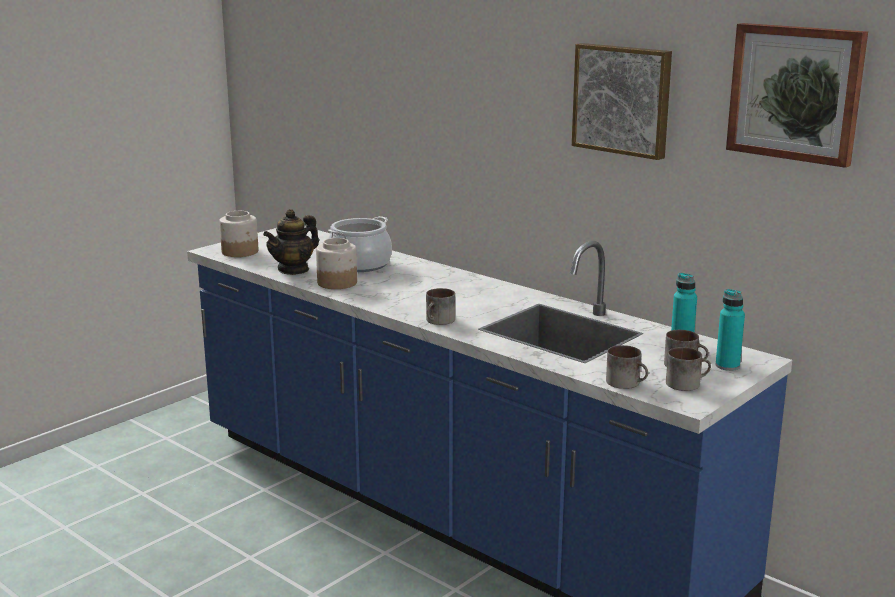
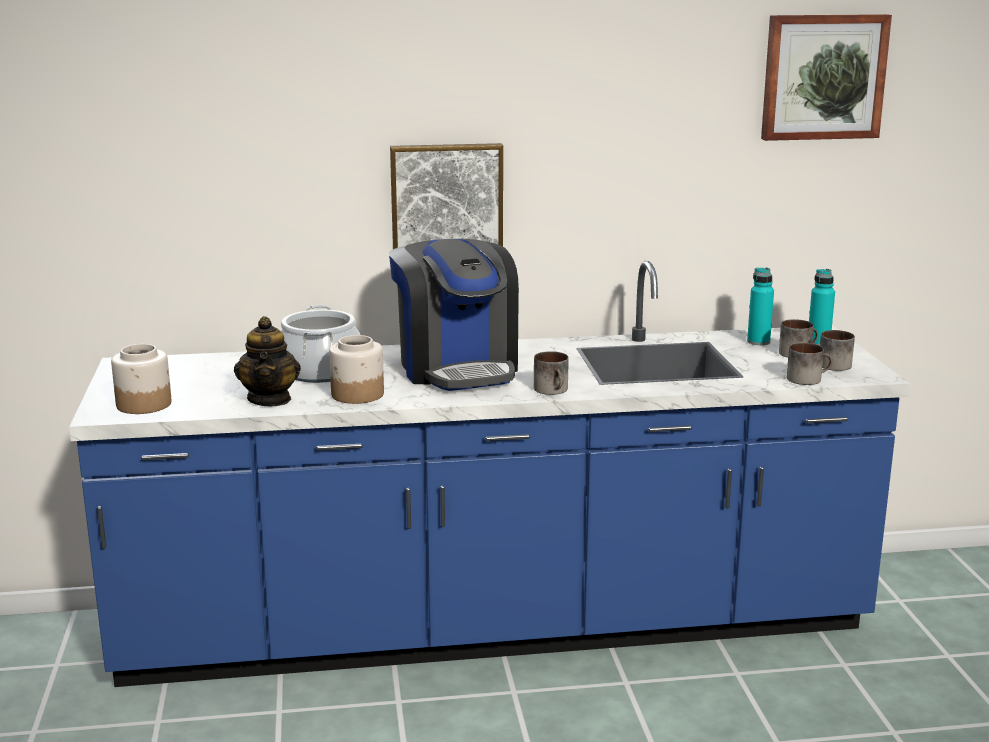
camera: 50 degrees left, 0 degrees up
picture [572,43,672,160] -> picture moved to [390,143,503,249]
none -> coffee machine [389,239,519,391]

